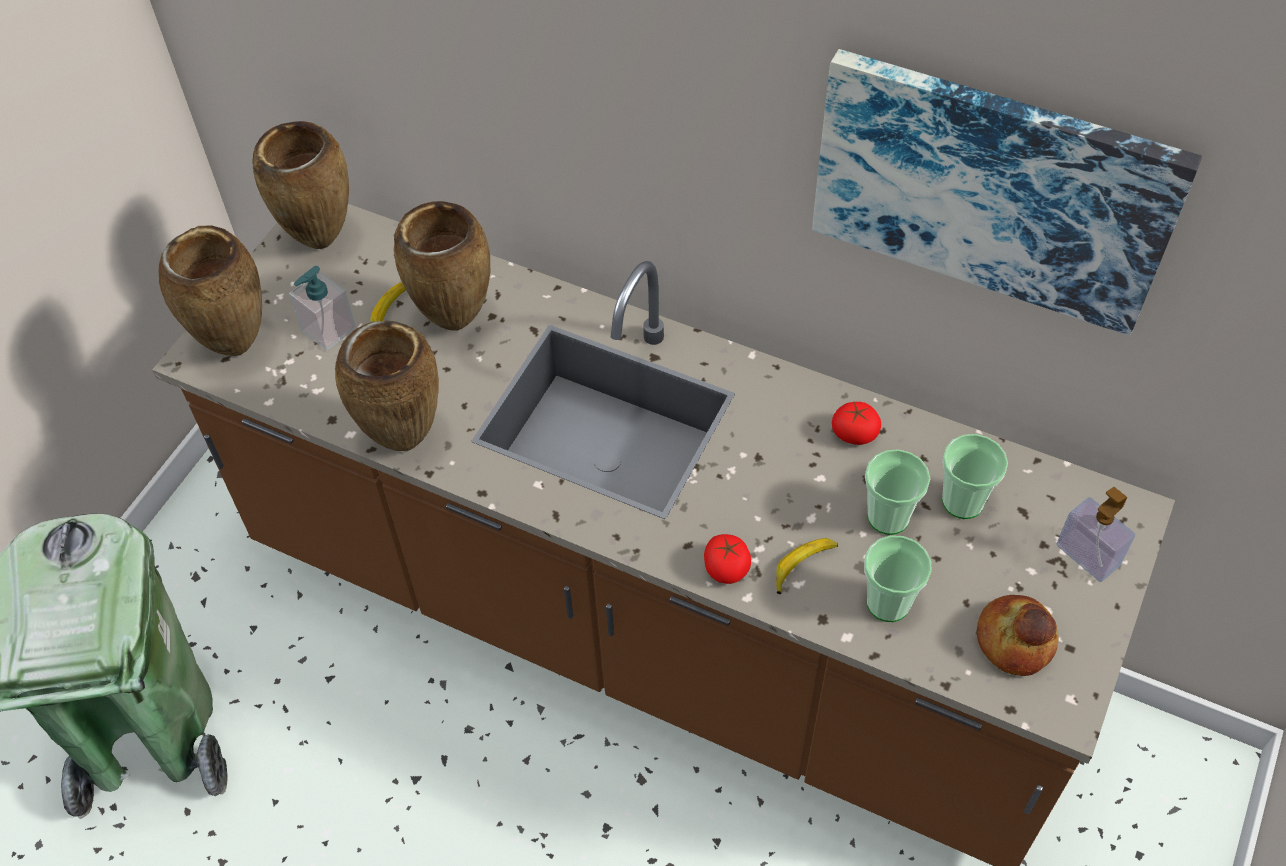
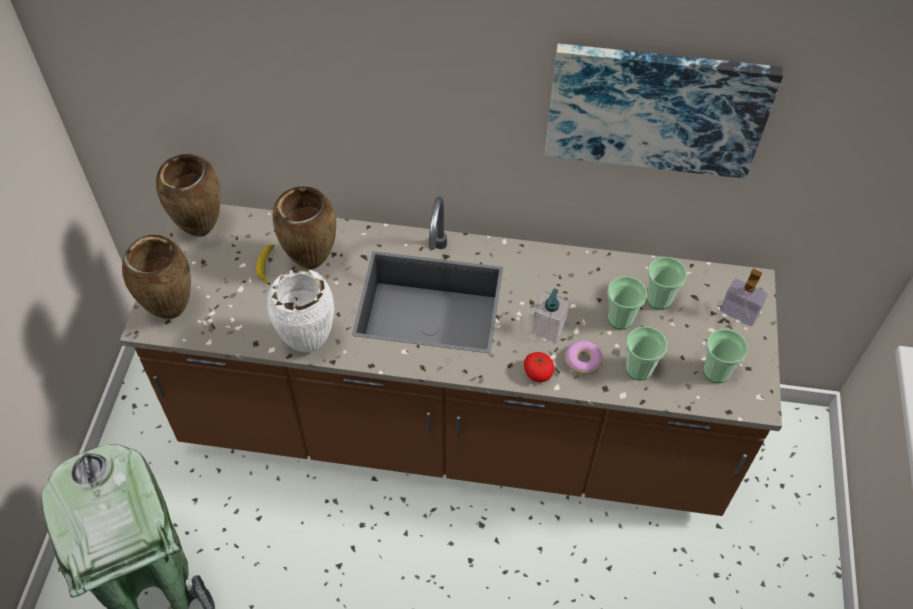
camera: 20 degrees left, 0 degrees up
soap dispenser [289,266,356,351] -> soap dispenser moved to [531,289,570,343]
brown vase [335,320,439,451] -> white vase [267,269,334,353]
banana [776,538,838,594] -> donut [565,341,603,375]
tomato [832,402,881,445] -> none
bread [977,595,1058,676] -> cup [703,329,748,383]

